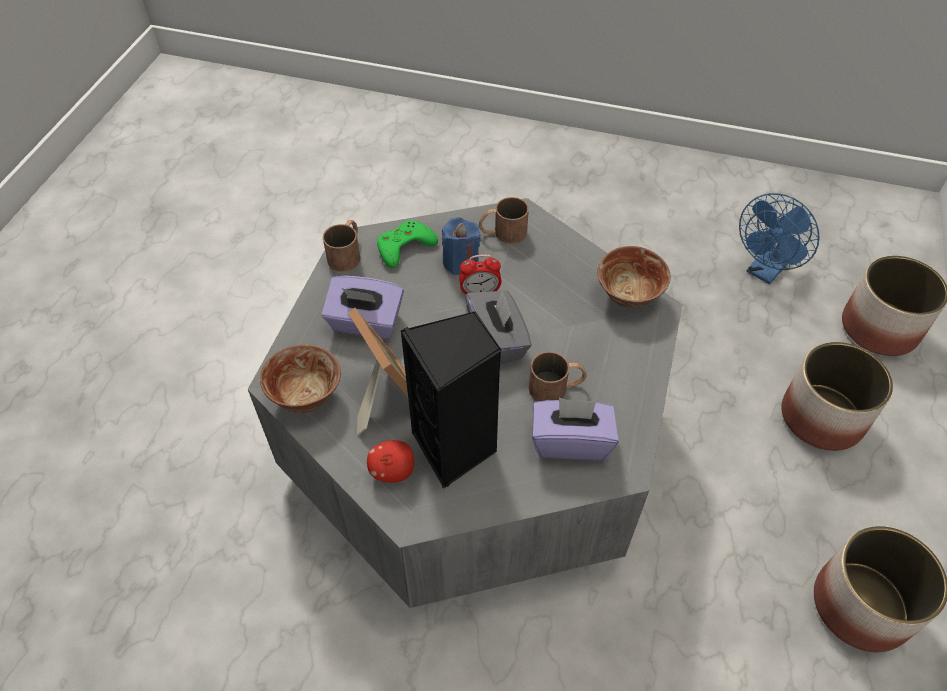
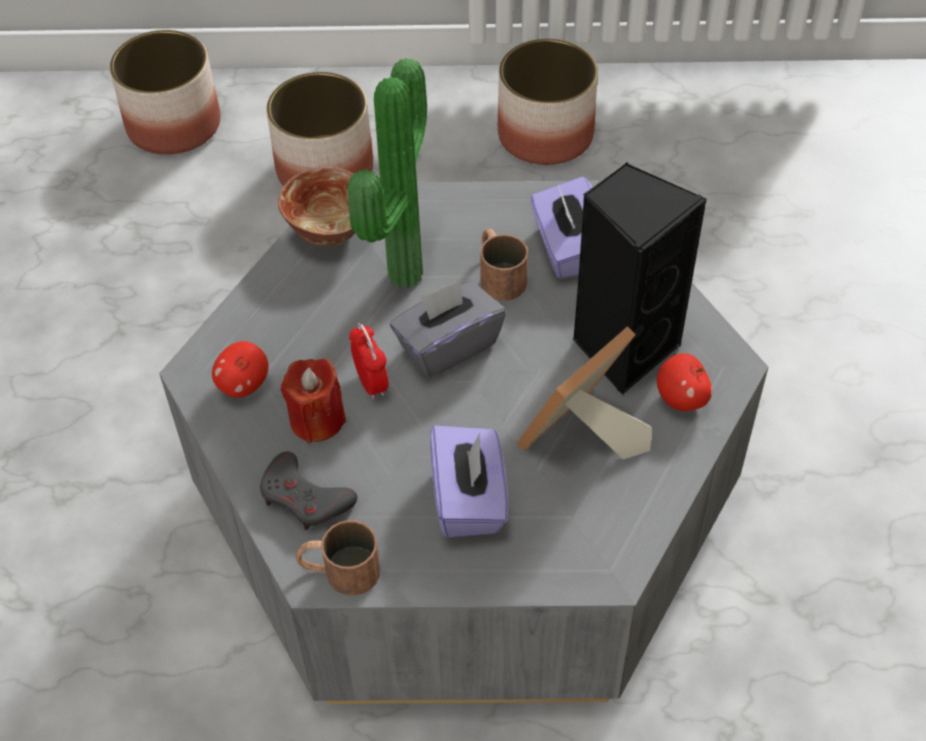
camera: 105 degrees left, 0 degrees up
bowl [260,344,341,413] -> none
green game controller [377,220,438,268] -> grey game controller [260,451,357,530]
blue candle [442,217,481,275] -> red candle [281,359,346,444]
brown mug [479,197,529,243] -> apple [212,341,268,398]
blue fan [739,193,820,284] -> none
none -> potted plant [348,58,427,288]

